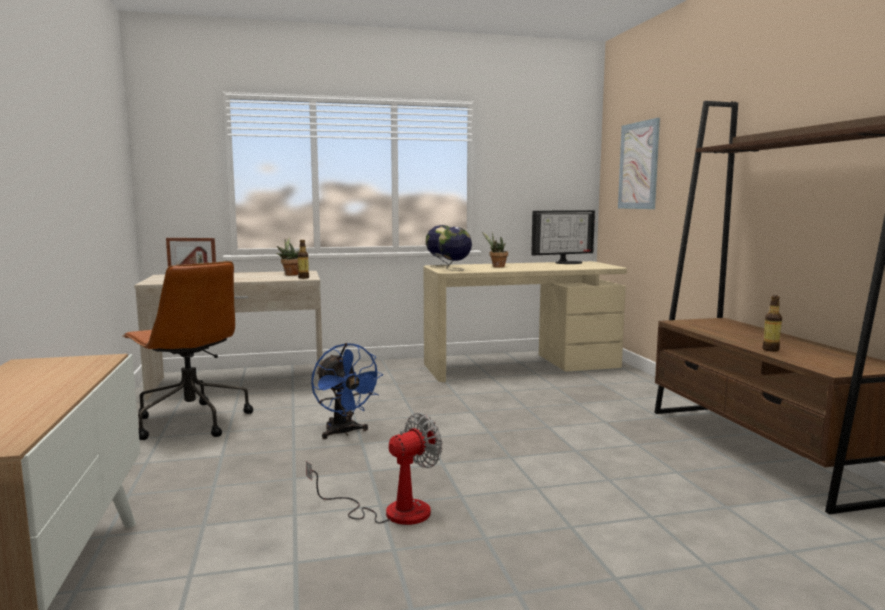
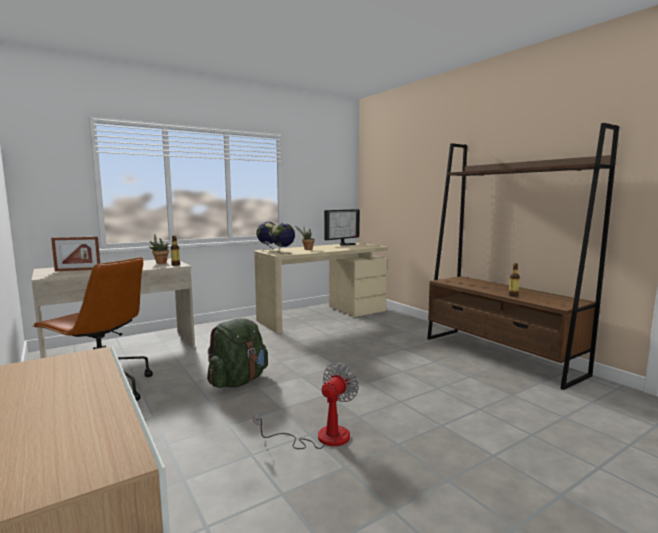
camera: 20 degrees left, 0 degrees up
blue fan [311,343,383,439] -> green backpack [207,318,268,388]
picture [618,118,660,209] -> none

